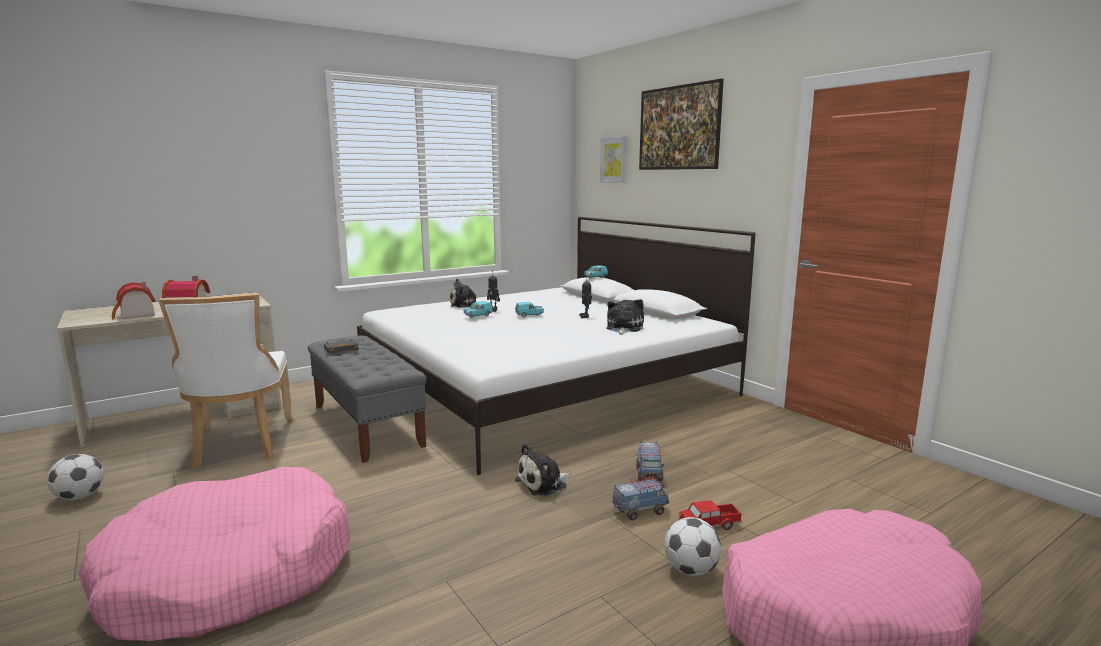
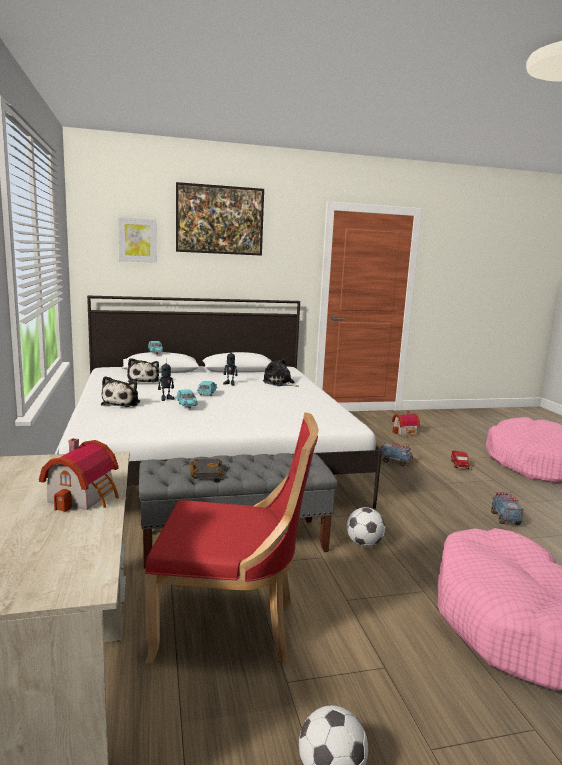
camera: 70 degrees left, 0 degrees up
toy house [112,282,156,319] -> toy house moved to [392,411,420,437]
white chair [159,293,294,468] -> red chair [145,412,319,664]
plush toy [515,443,571,496] -> plush toy moved to [127,358,159,383]
toy truck [612,475,669,520] -> toy truck moved to [491,492,523,525]
football [664,517,721,576] -> football moved to [347,507,385,547]

